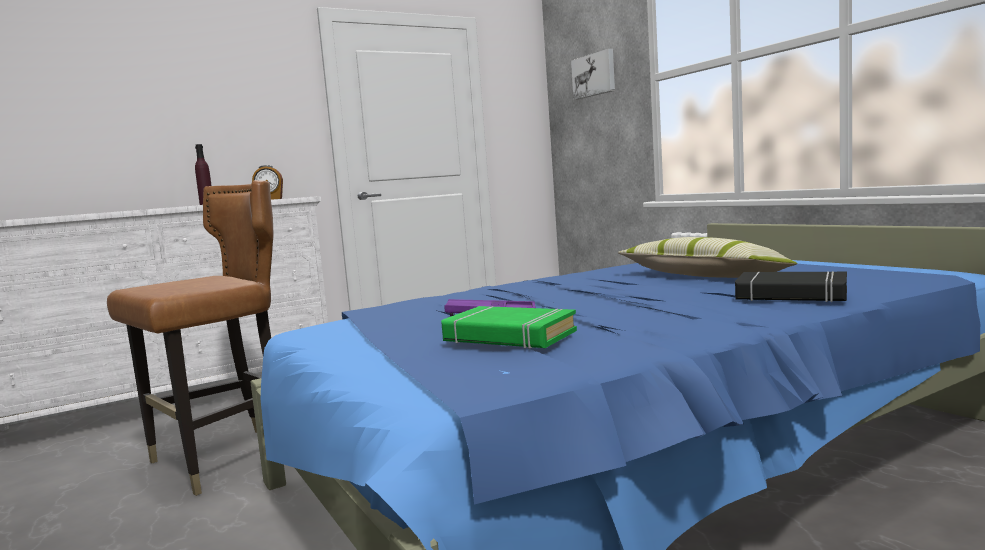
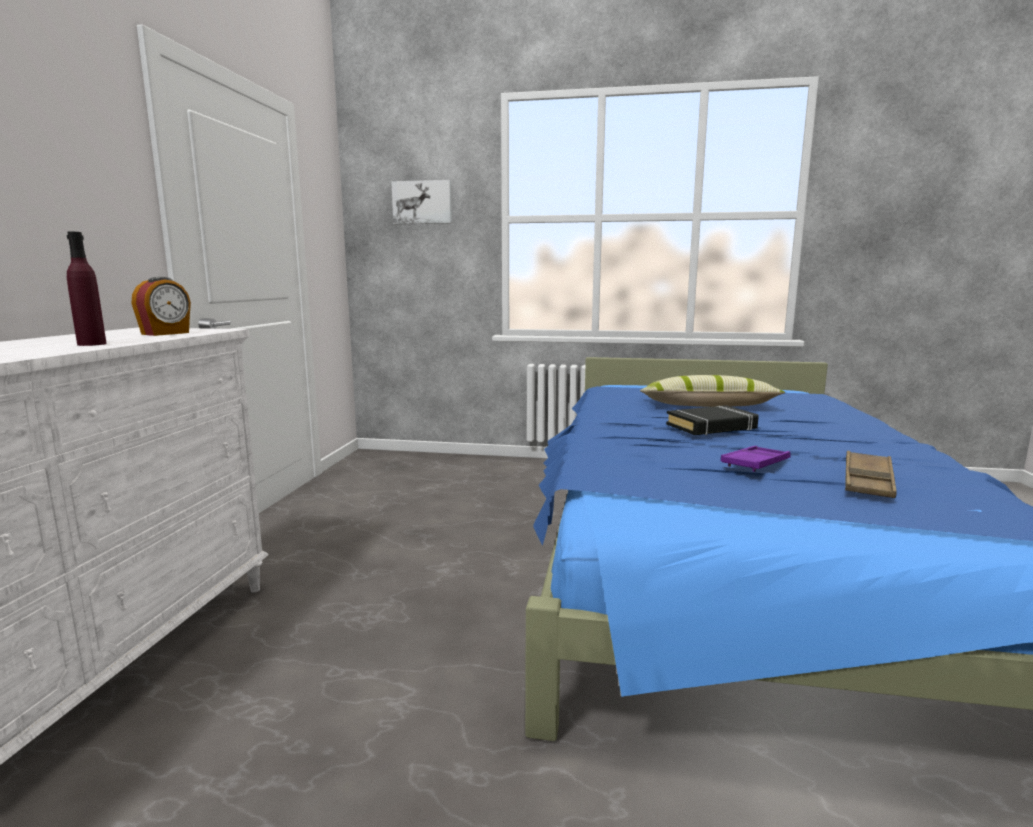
camera: 50 degrees left, 5 degrees up
brown chair [107,180,274,496] -> none
green book [441,306,577,349] -> brown tray [845,451,897,498]
black book [735,271,847,302] -> black book moved to [666,405,759,435]

